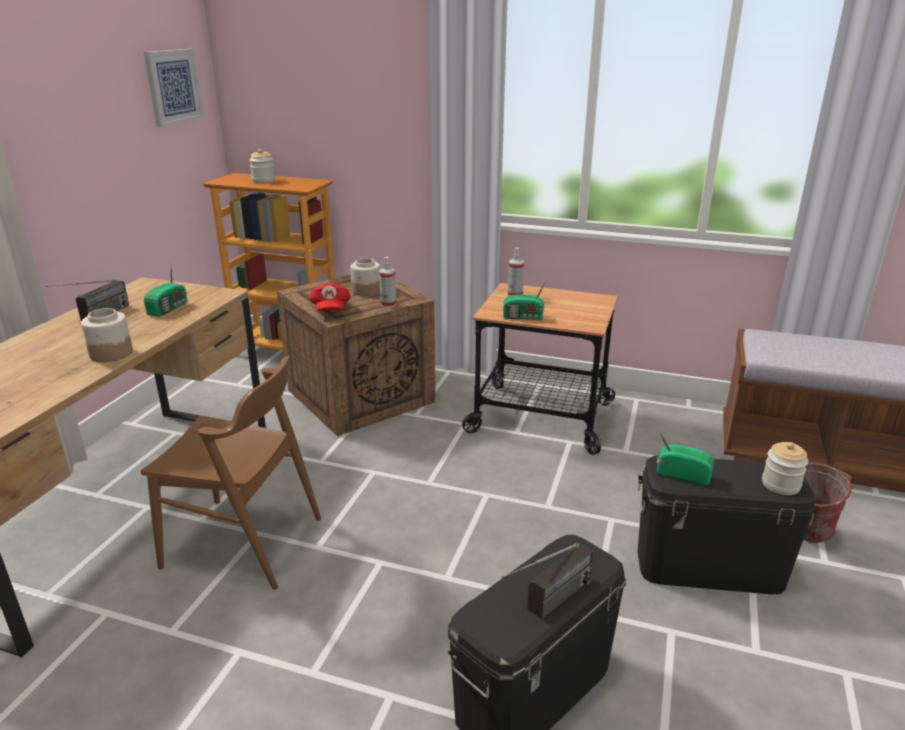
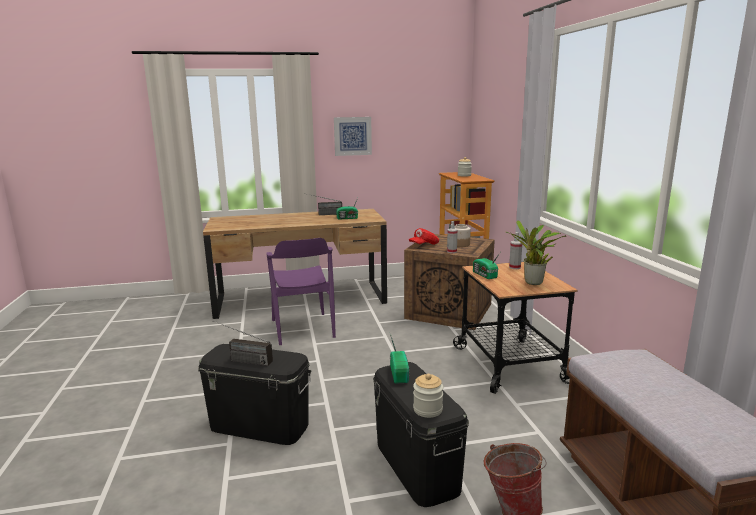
camera: 60 degrees right, 10 degrees down
jar [81,308,133,362] -> none
brown chair [141,356,321,590] -> purple chair [266,238,336,345]
picture [144,49,204,128] -> picture moved to [334,117,372,156]
none -> potted plant [506,220,566,285]

